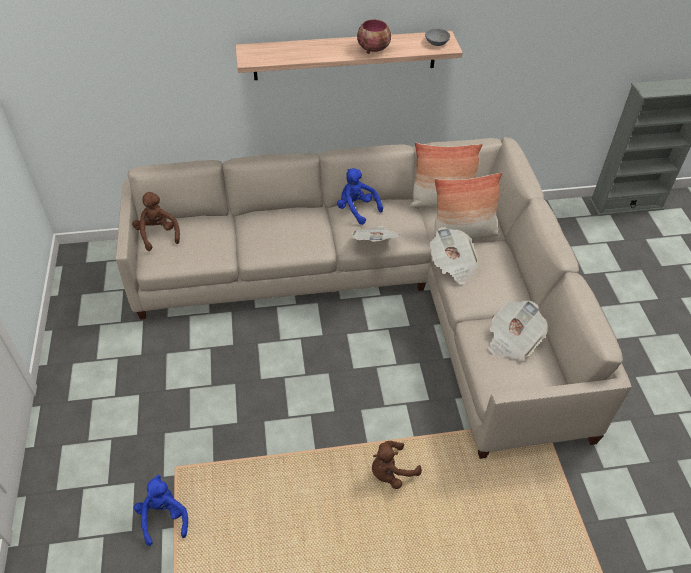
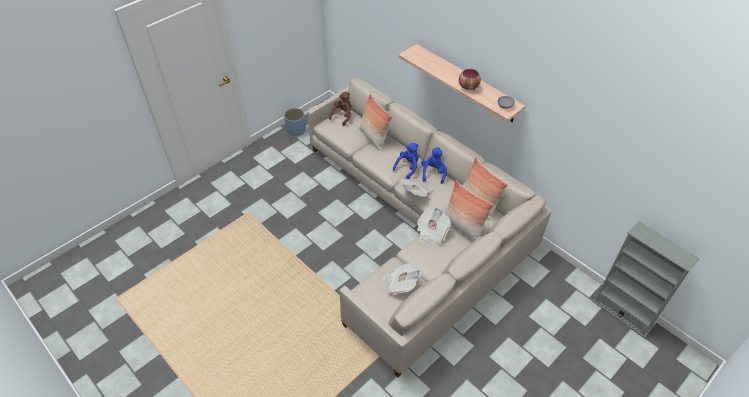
camera: 55 degrees right, 0 degrees up
blue plush toy [134,475,188,546] -> blue plush toy moved to [393,143,419,179]
brown plush toy [372,441,422,489] -> none
none -> blue planter [284,108,306,137]
none -> pillow [359,93,392,151]

